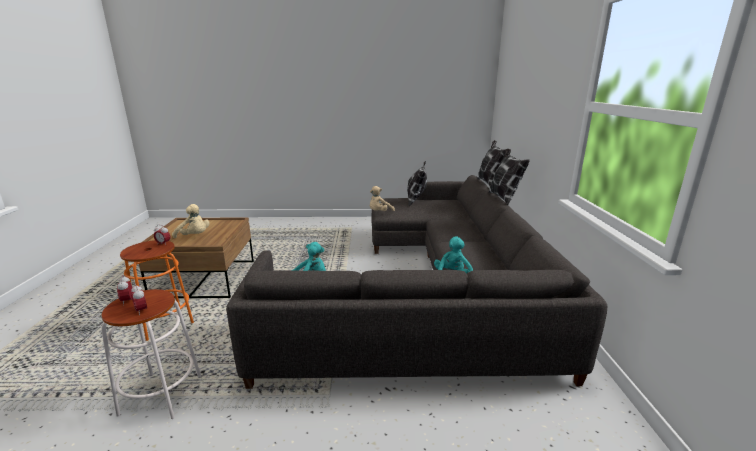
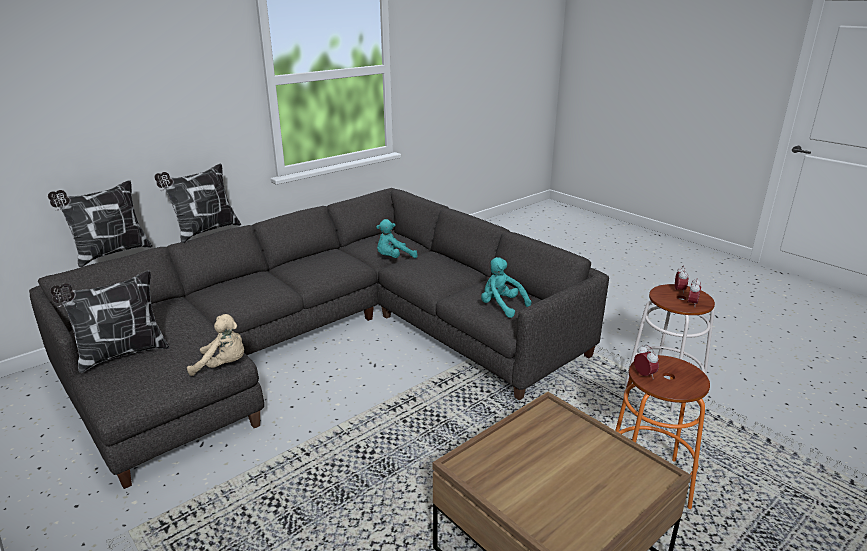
camera: 130 degrees left, 5 degrees up
beige plush toy [172,204,210,238] -> none

